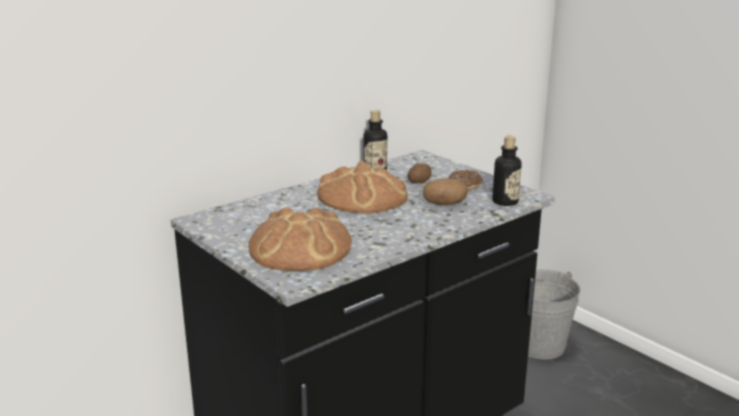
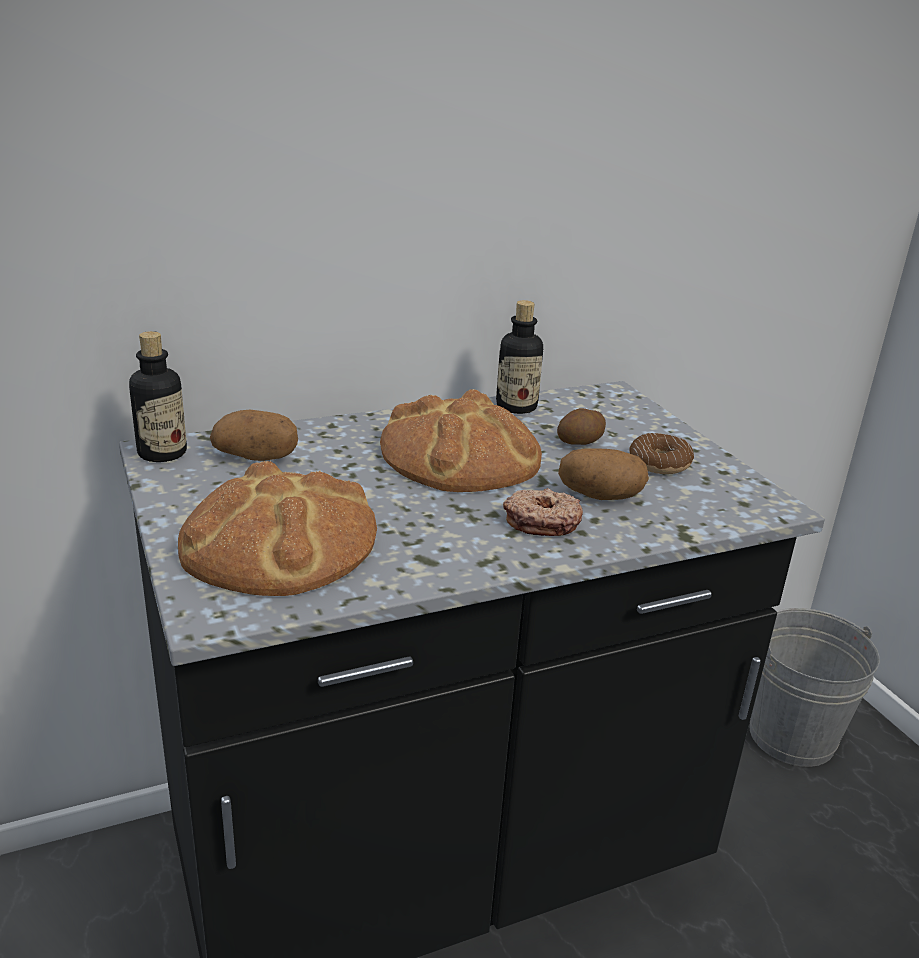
camera: 15 degrees right, 5 degrees up
bottle [492,136,522,206] -> bottle moved to [129,331,187,462]
none -> potato [210,410,298,461]
none -> donut [503,488,583,536]

